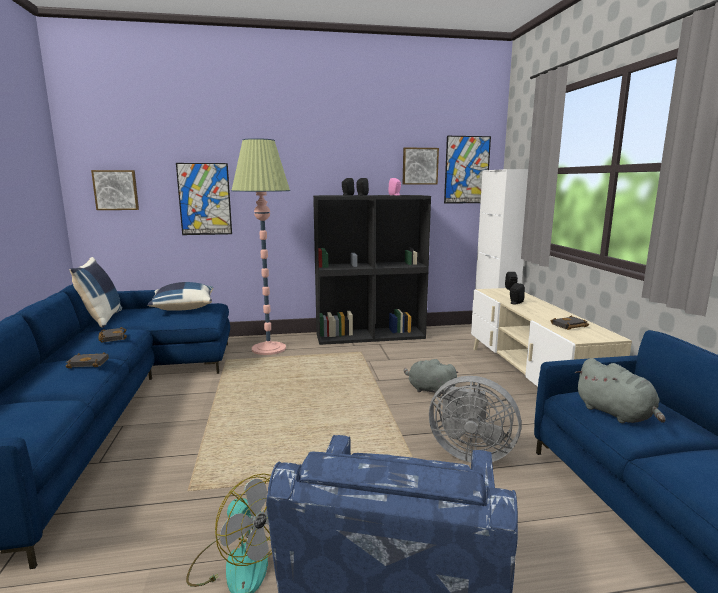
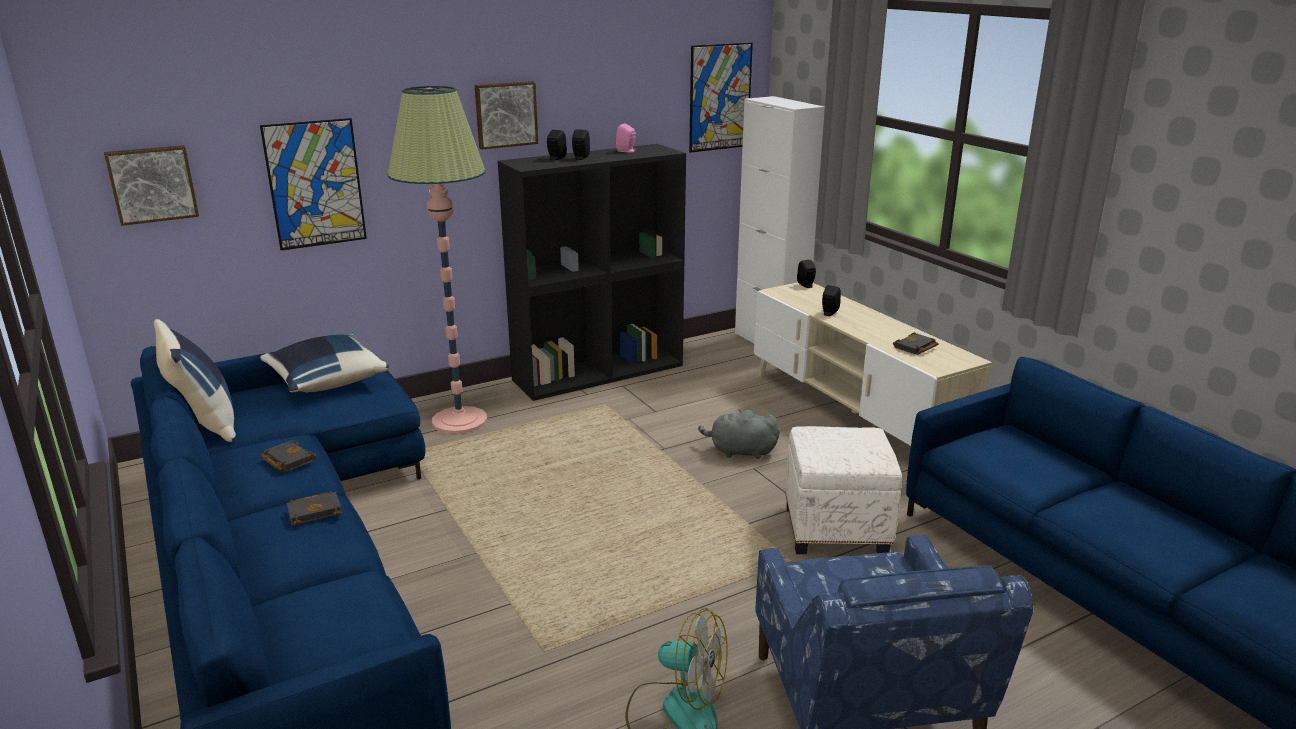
camera: 20 degrees left, 10 degrees up
picture [403,147,439,185] -> picture moved to [475,81,538,149]
grey fan [429,376,521,463] -> white ottoman [785,426,902,554]
grey plush toy [575,358,666,423] -> none

